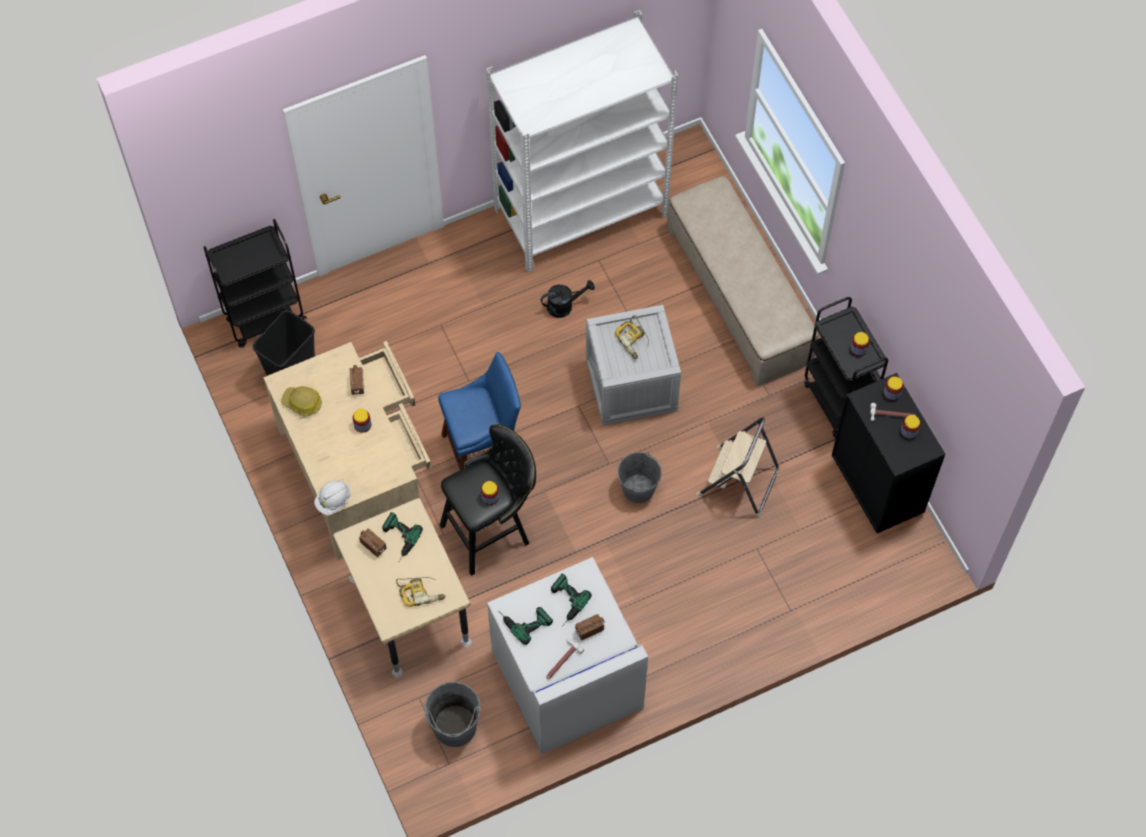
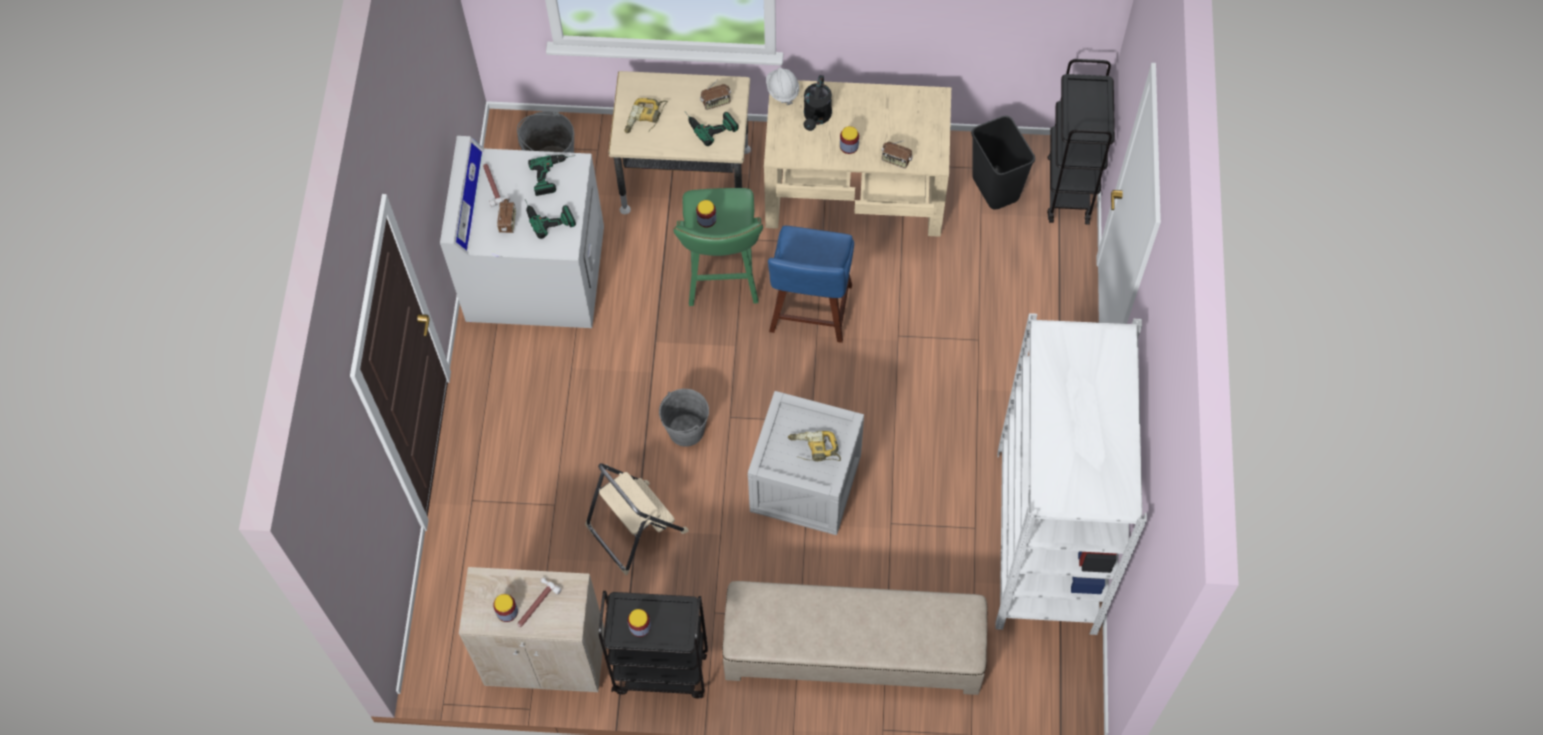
camera: 120 degrees right, 0 degrees up
hard hat [281,386,322,416] -> none
black stool [440,424,536,576] -> green stool [673,188,763,306]
black watering can [541,280,595,318] -> black watering can moved to [804,75,832,131]
black cabinet [832,373,945,533] -> beige cabinet [459,567,605,692]
jar [884,376,903,401] -> none

